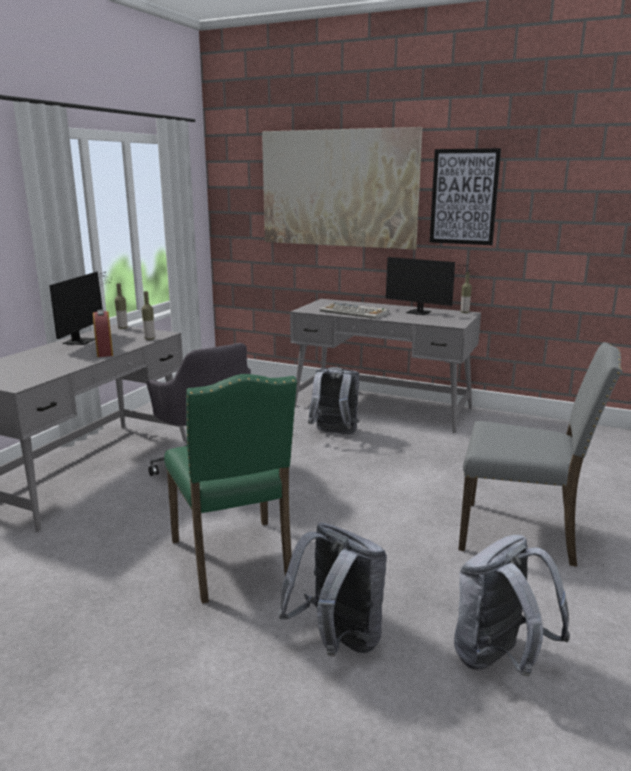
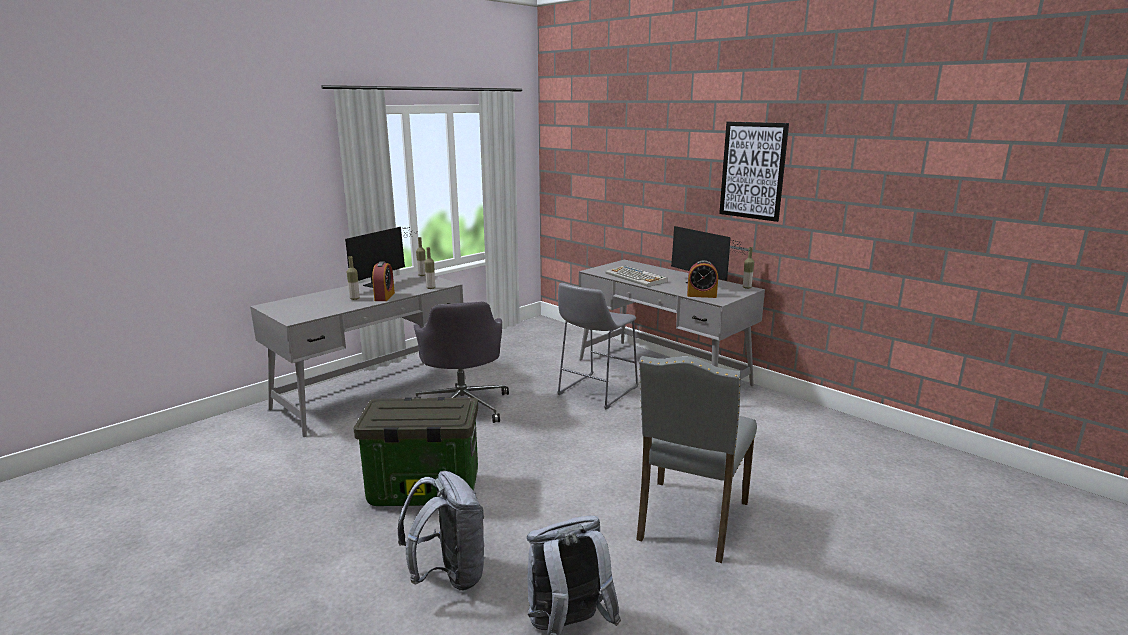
camera: 20 degrees right, 0 degrees up
green chair [164,374,297,604] -> storage box [354,397,478,506]
picture [262,127,422,250] -> none
grey backpack [308,367,360,434] -> grey stool [557,283,638,410]
grey chair [458,342,623,567] -> grey chair turned 75 degrees clockwise [636,356,757,563]
none -> bottle [347,256,360,300]
none -> alarm clock [687,260,718,298]

